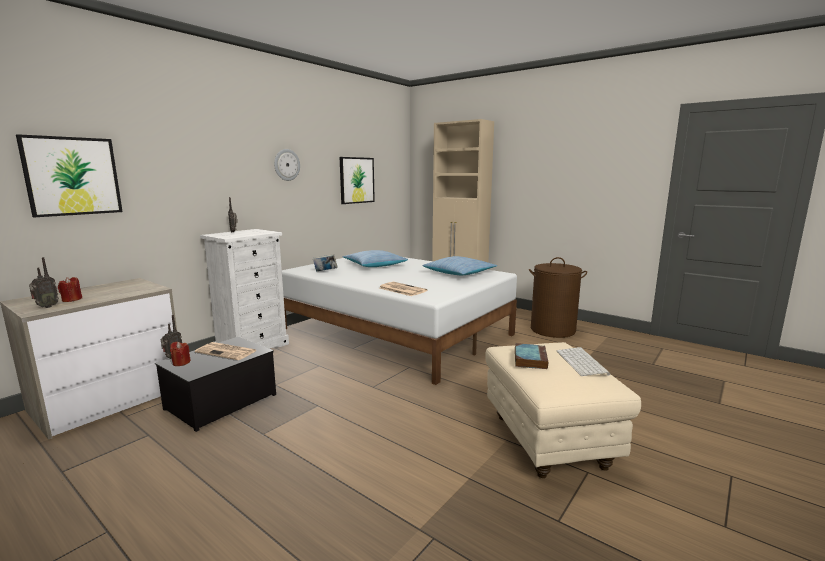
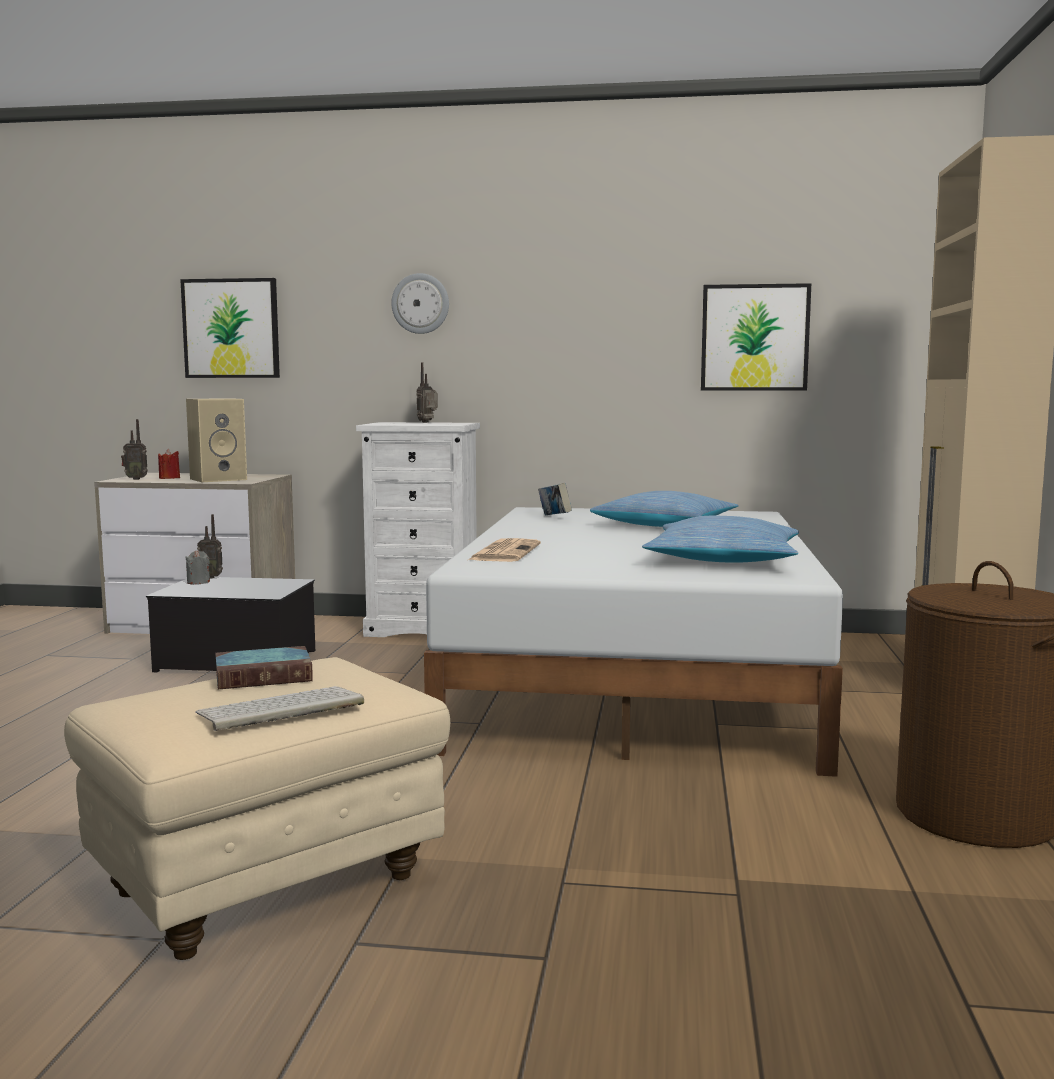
camera: 60 degrees right, 5 degrees down
red candle [170,342,191,366] -> grey candle [185,550,210,584]
newspaper [195,342,257,360] -> none
wall clock [274,149,300,181] -> wall clock moved to [391,273,449,334]
none -> beige speaker [186,398,247,482]

